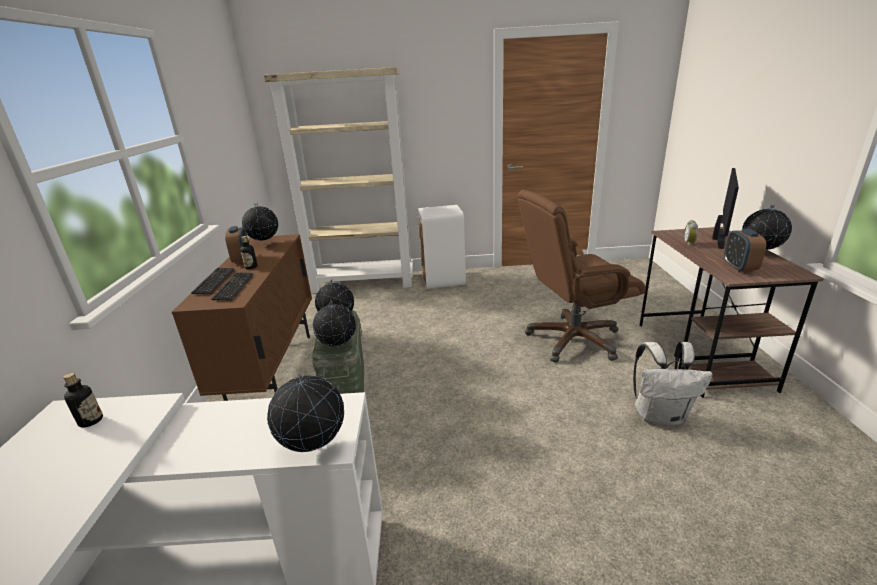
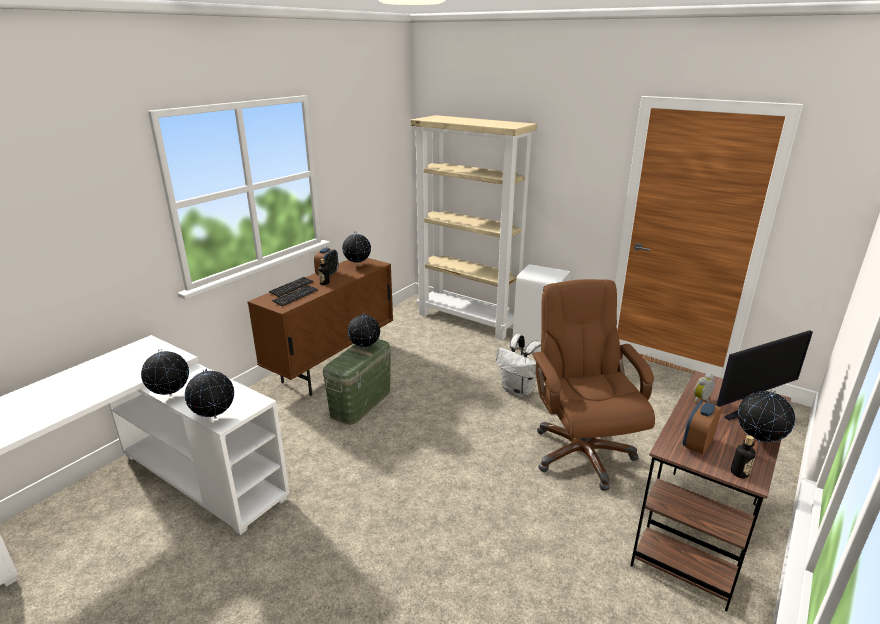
camera: 35 degrees right, 0 degrees up
bottle [63,373,103,428] -> bottle moved to [731,435,756,478]
globe [313,301,356,349] -> globe moved to [141,349,189,397]
brown office chair [518,190,646,363] -> brown office chair turned 60 degrees clockwise [532,279,655,491]
white backpack [633,342,713,425] -> white backpack moved to [496,334,541,398]

